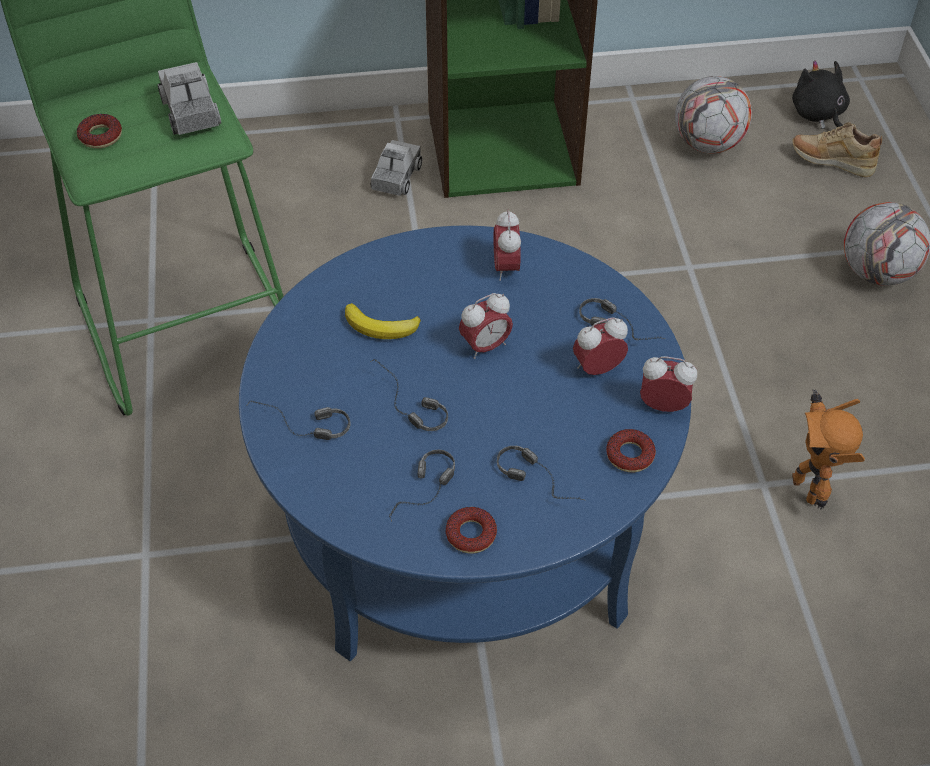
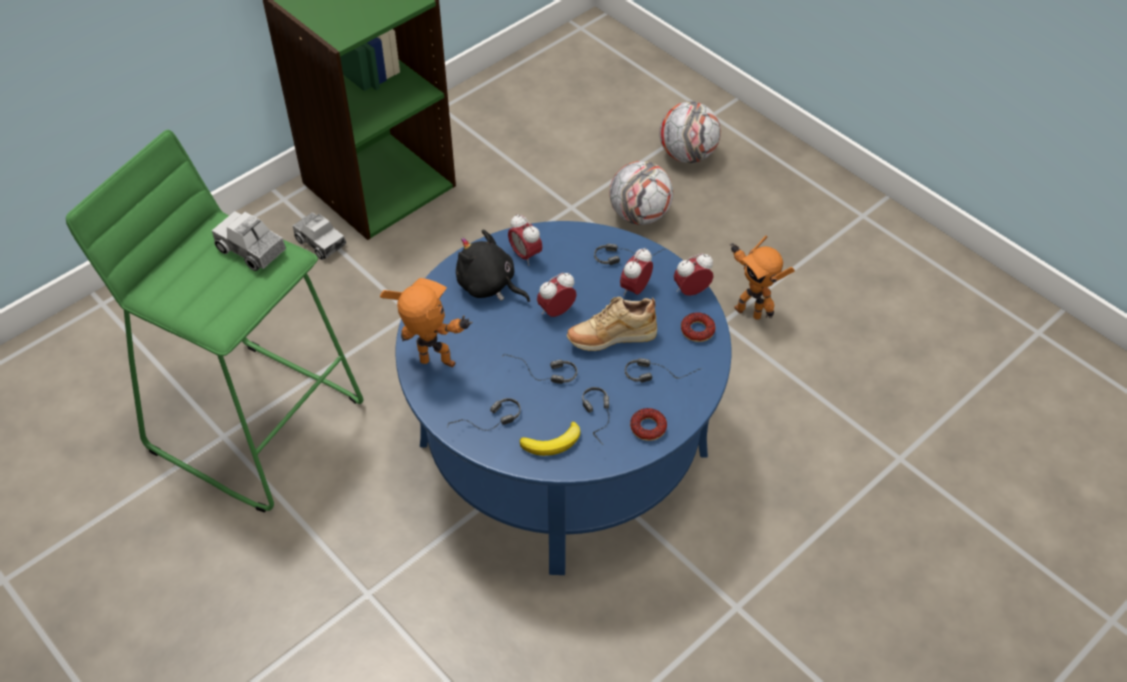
camera: 35 degrees left, 0 degrees up
donut [77,114,122,148] -> none
banana [345,303,421,339] -> banana moved to [520,421,581,456]
toy truck [371,140,422,196] -> toy truck turned 150 degrees clockwise [293,212,346,260]
alarm clock [459,293,513,359] -> alarm clock turned 150 degrees counterclockwise [537,273,577,317]
football [675,76,752,153] -> football moved to [610,161,673,225]
black plush toy [792,60,850,129] -> black plush toy moved to [456,230,530,302]
beige shoe [793,122,882,177] -> beige shoe moved to [567,297,657,351]
none -> toy robot [380,278,473,368]

